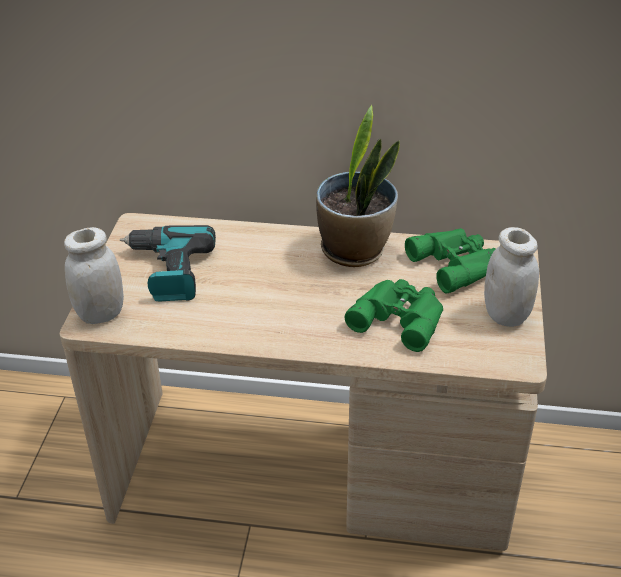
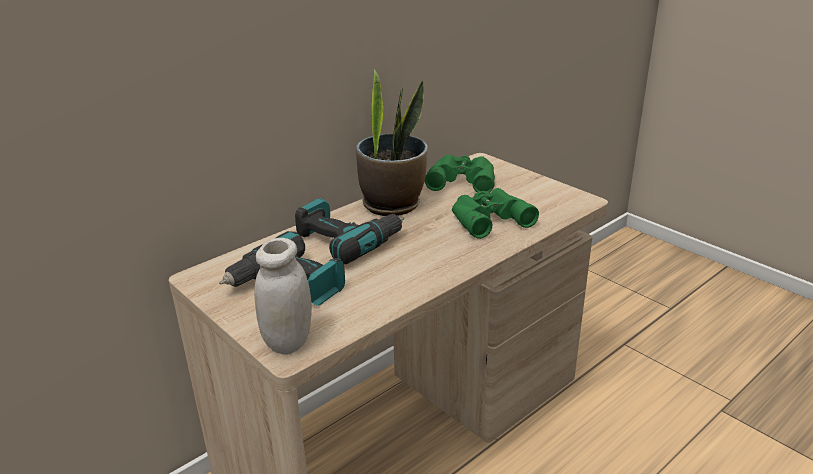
camera: 50 degrees left, 10 degrees down
white jar [484,227,539,327] -> none
none -> power drill [295,198,405,264]

